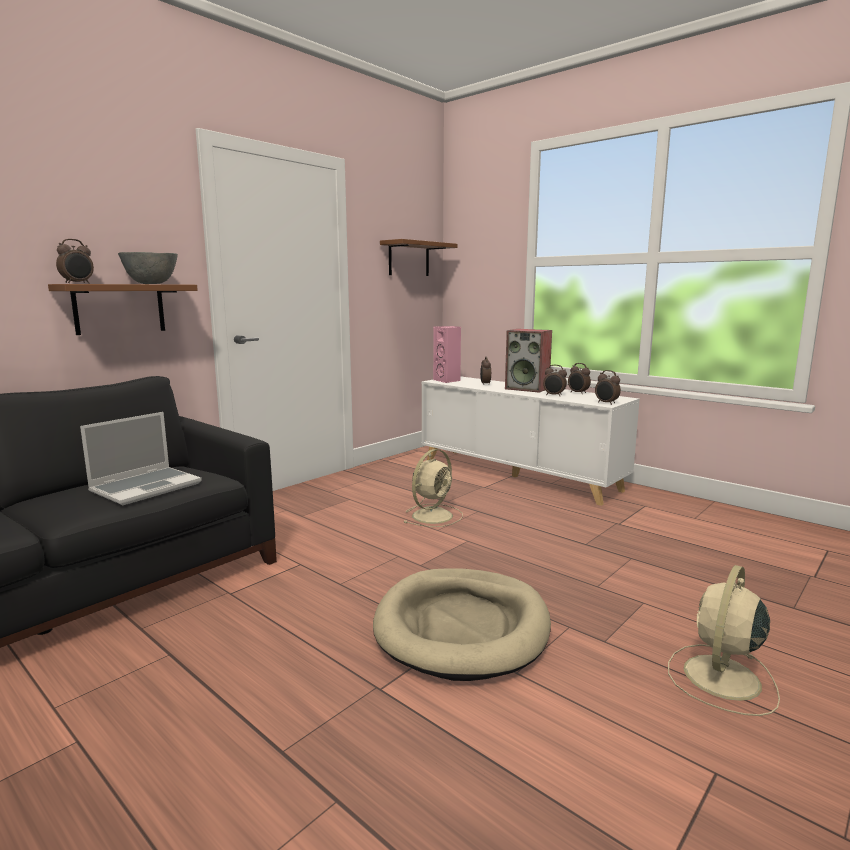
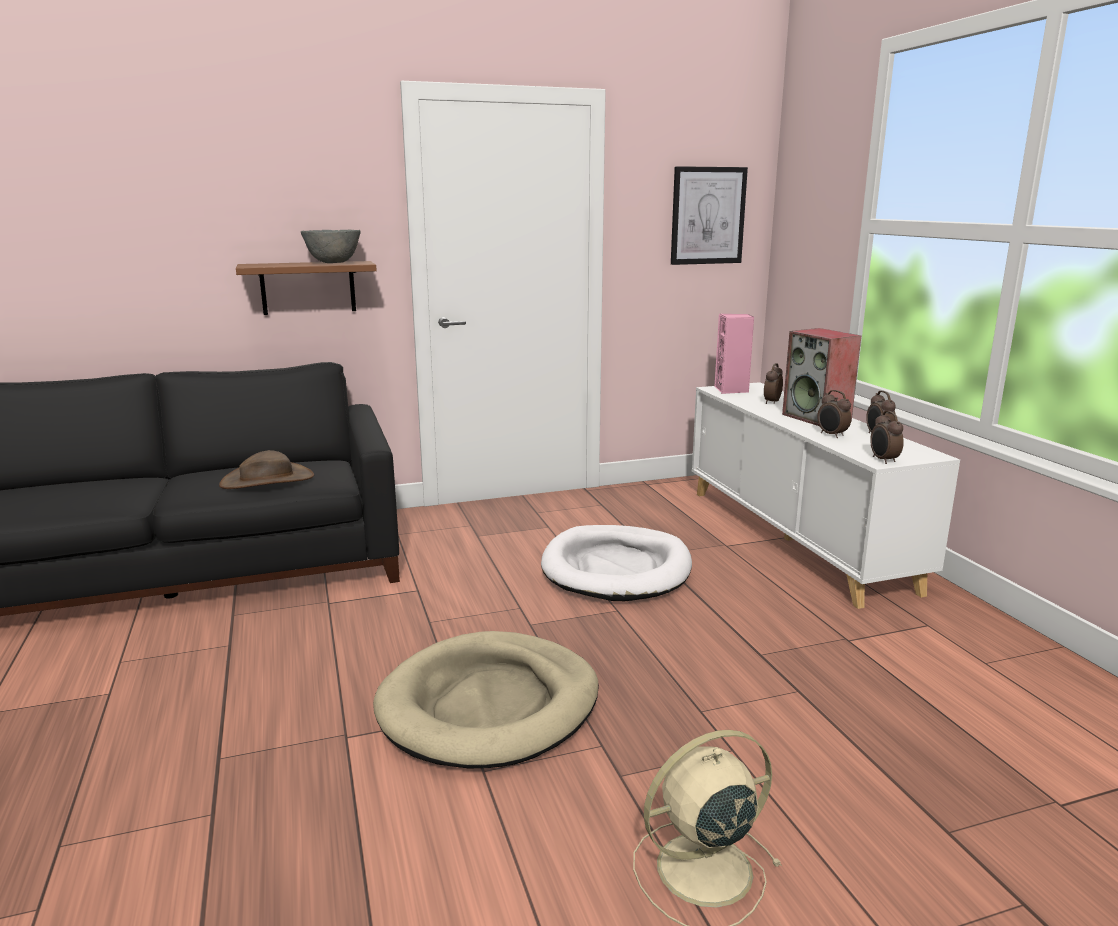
camera: 30 degrees right, 5 degrees up
alarm clock [56,239,94,284] -> none
laptop [80,412,202,505] -> brown hat [219,450,314,489]
brown shelf [380,239,458,276] -> picture [671,166,748,265]
beige fan [403,449,463,527] -> white dog bed [541,525,692,601]

